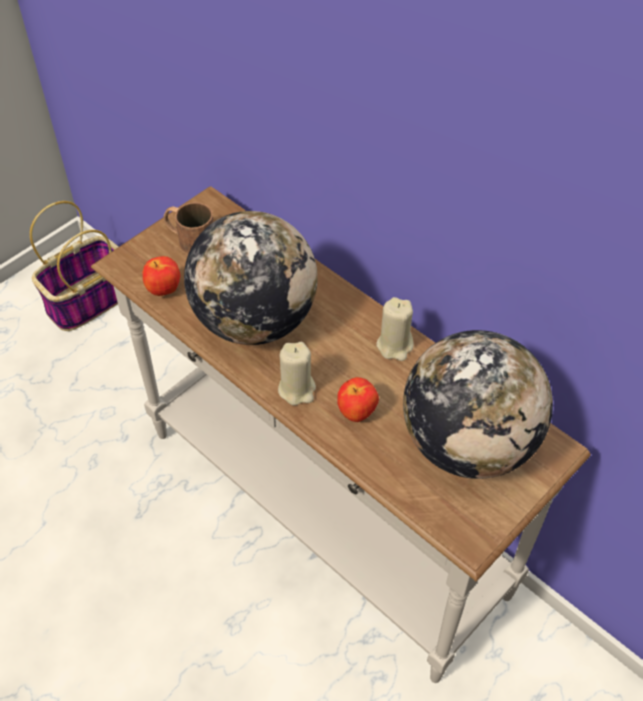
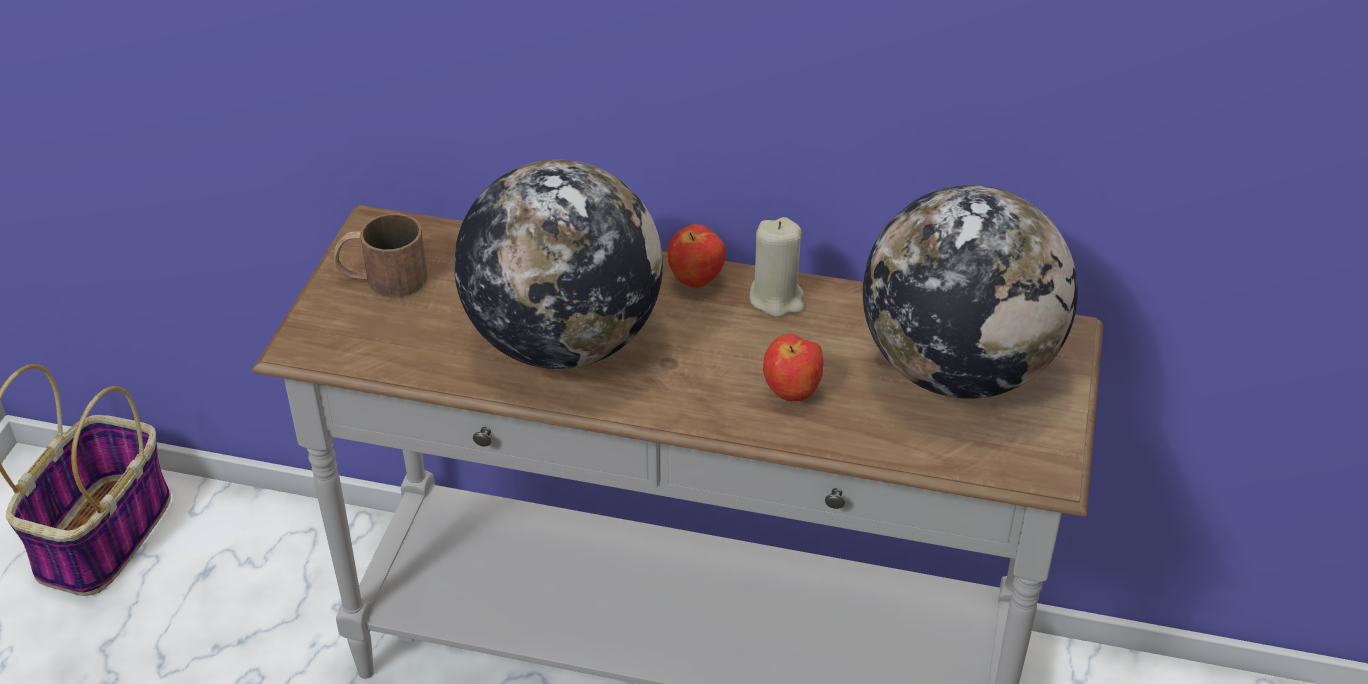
camera: 30 degrees left, 10 degrees down
apple [143,256,180,296] -> apple moved to [668,224,726,288]
beige candle [278,342,316,406] -> none

